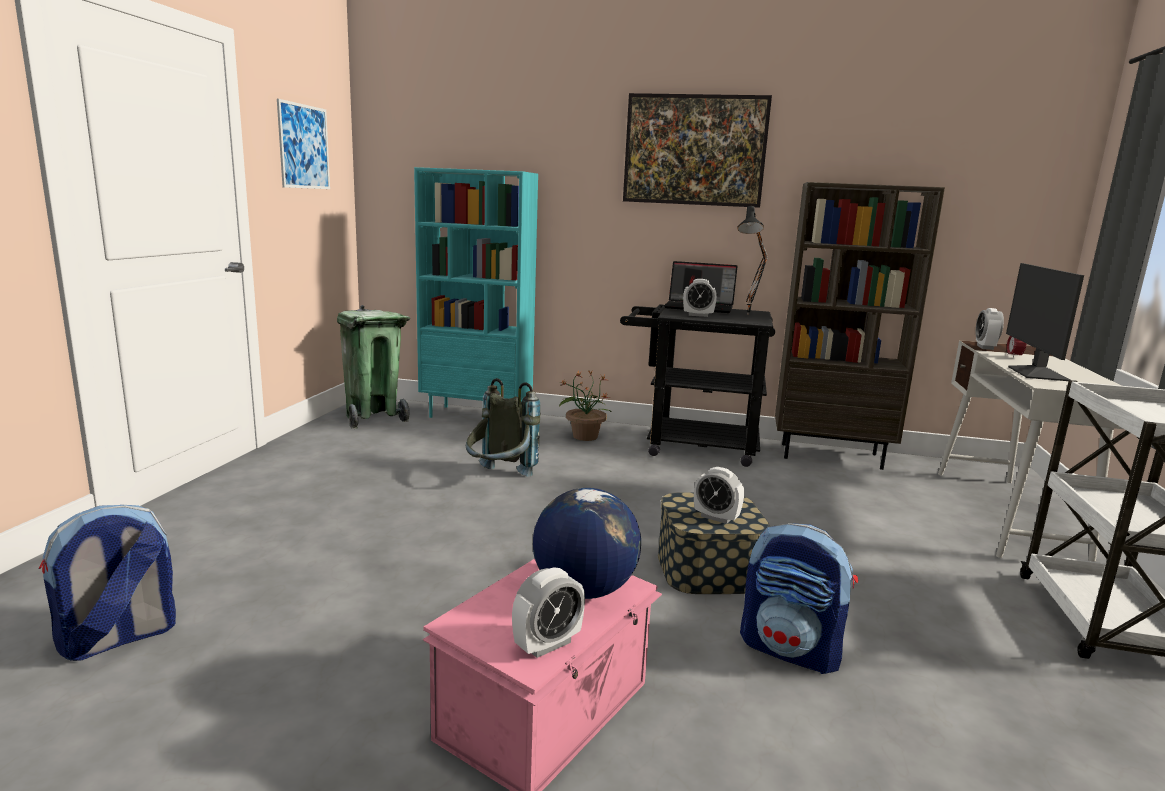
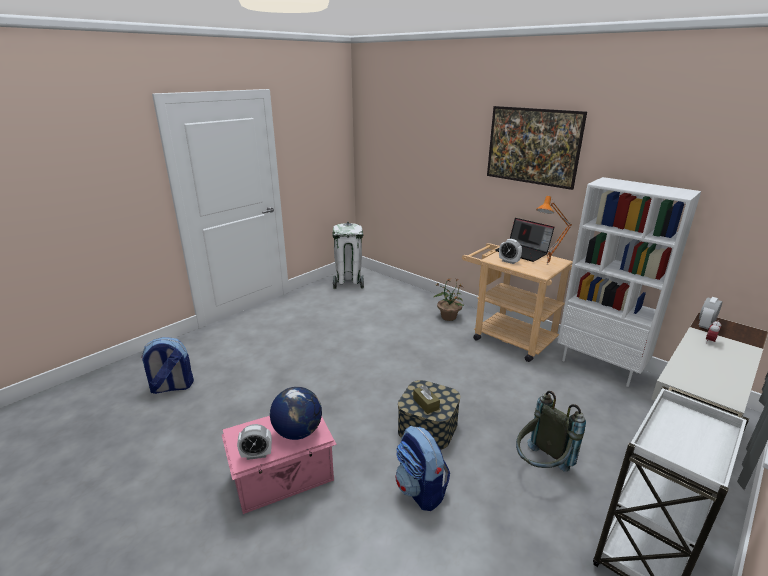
camera: 30 degrees right, 10 degrees up
picture [277,99,330,189] -> none
green trash can [337,305,410,429] -> white trash can [332,222,364,289]
turquoise bookcase [414,167,538,418] -> none
grey backpack [466,378,541,477] -> grey backpack moved to [516,391,586,472]
black cart [620,304,775,467] -> beige cart [462,243,573,362]
alarm clock [694,467,744,524] -> brown tissue box [413,385,440,414]
black table lamp [737,206,768,315] -> orange table lamp [536,196,572,265]
brown bookcase [775,182,945,470] -> white bookcase [557,177,701,387]
monitor [1006,263,1084,381] -> none

